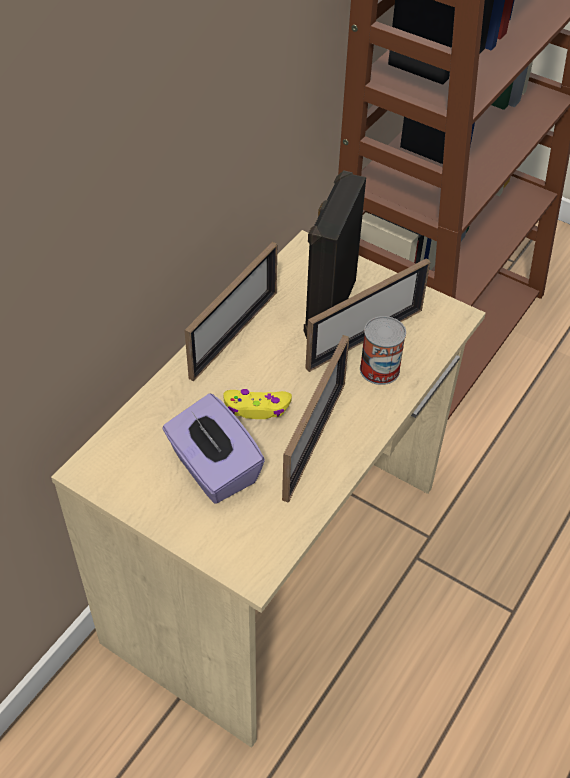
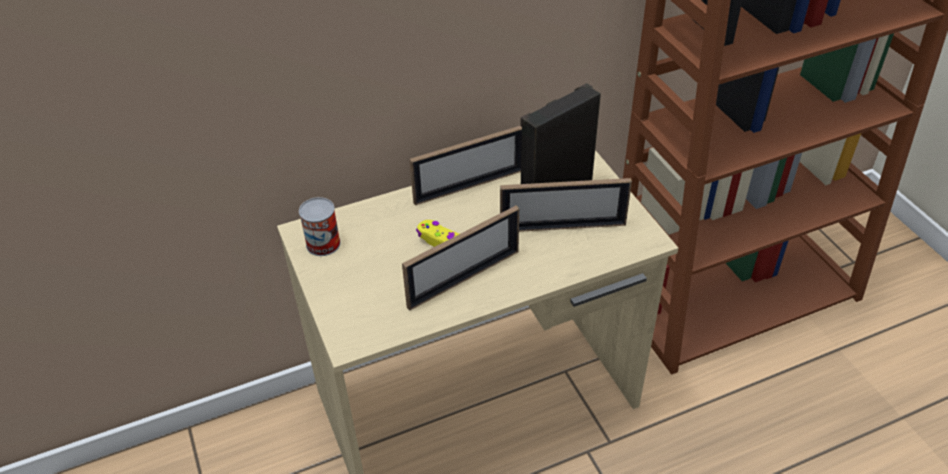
camera: 35 degrees right, 5 degrees down
purple tissue box [162,393,265,504] -> none
can [360,316,406,385] -> can moved to [299,197,341,256]

